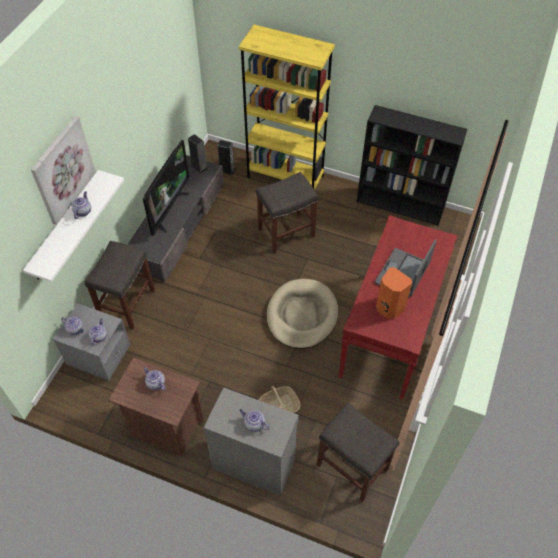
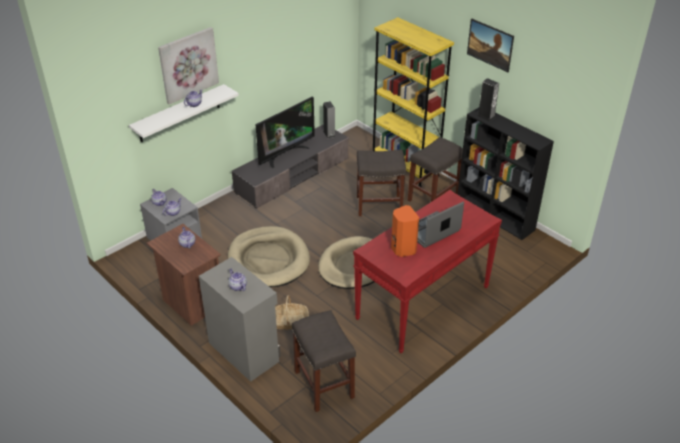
camera: 25 degrees right, 15 degrees down
grey stool [84,241,155,329] -> grey stool moved to [408,137,463,202]
speaker [217,140,235,175] -> speaker moved to [477,78,499,121]
none -> beige dog bed [228,226,310,287]
none -> picture [467,19,514,72]

